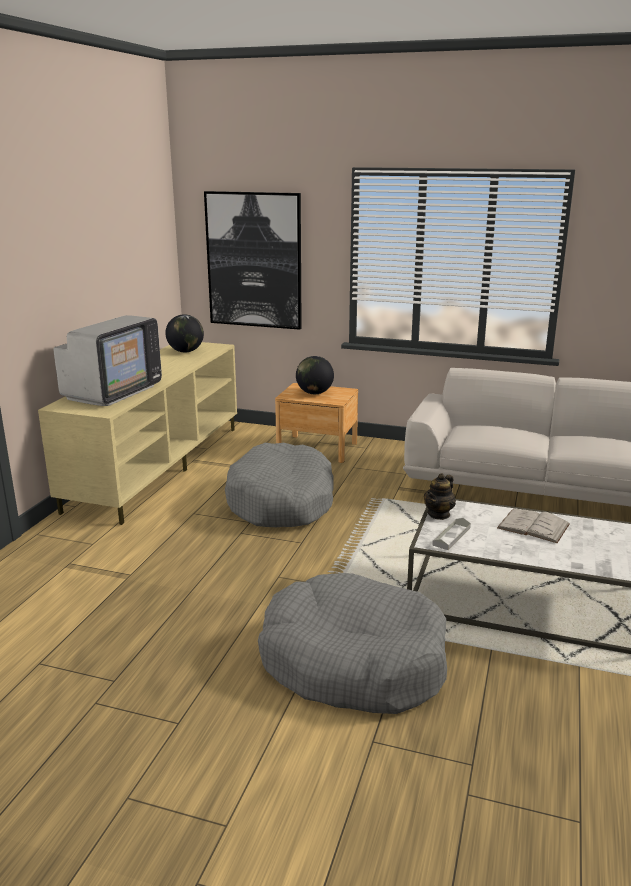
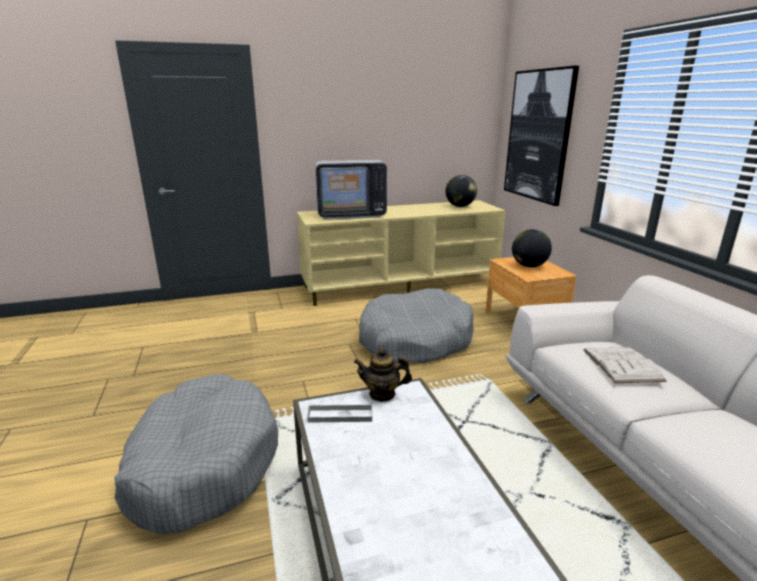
camera: 55 degrees right, 0 degrees up
white book [497,509,570,543] -> white book moved to [583,347,667,383]

